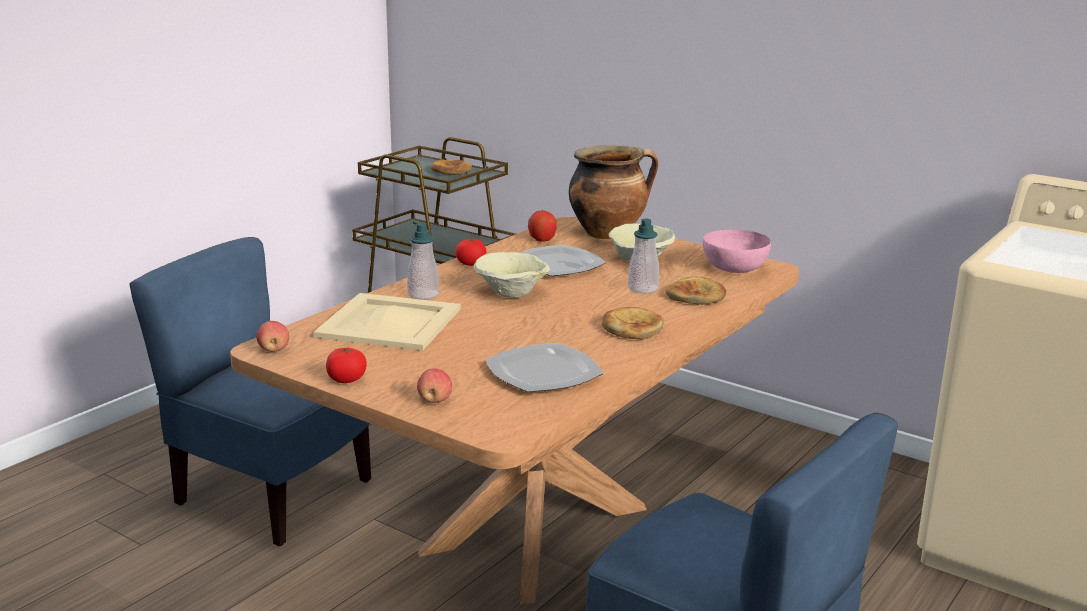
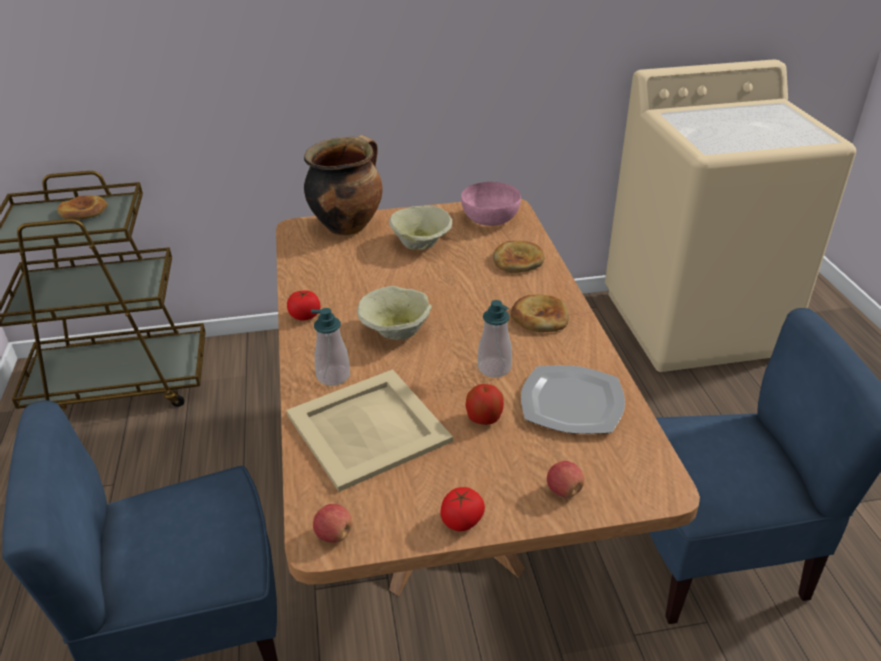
camera: 45 degrees left, 15 degrees up
plate [521,245,606,276] -> none
apple [528,211,557,242] -> apple moved to [465,384,504,425]
soap dispenser [628,219,659,293] -> soap dispenser moved to [478,300,512,378]

